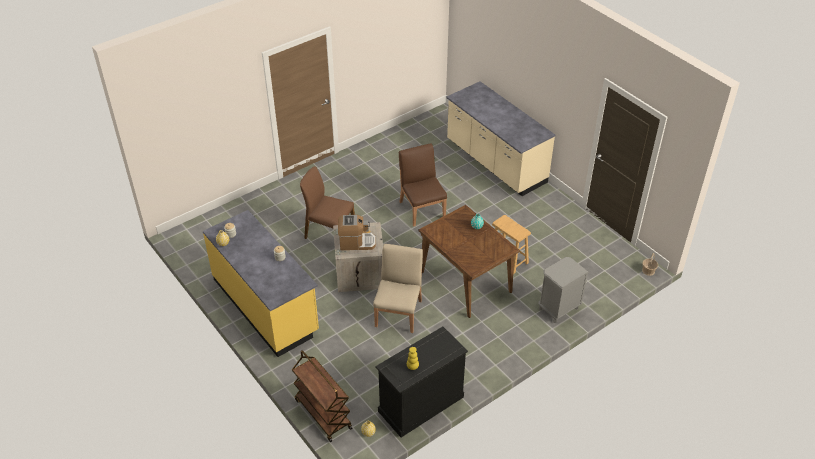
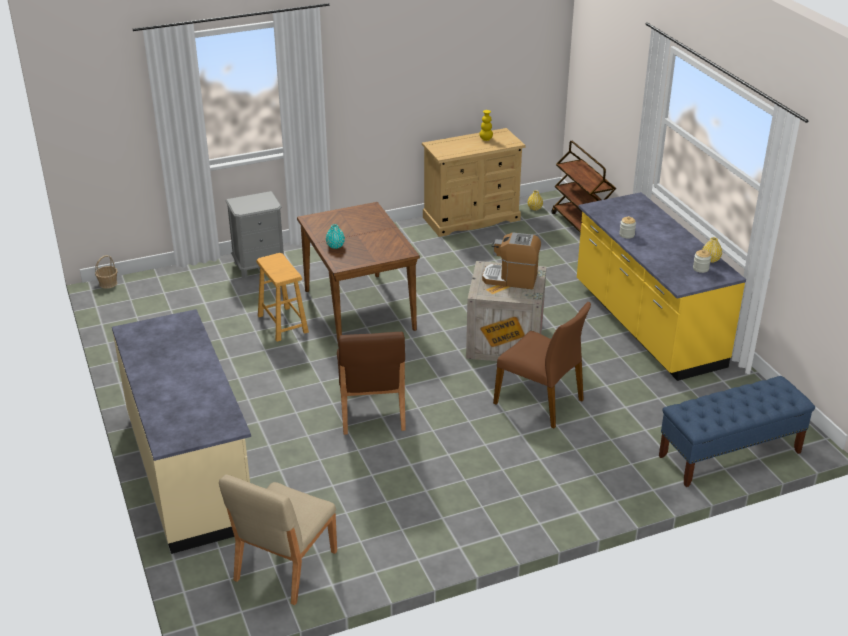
camera: 165 degrees left, 10 degrees down
beige chair [373,244,423,333] -> beige chair moved to [219,474,337,605]
black dresser [375,327,468,437] -> beige dresser [422,128,526,237]
none -> blue bench [659,376,815,487]

